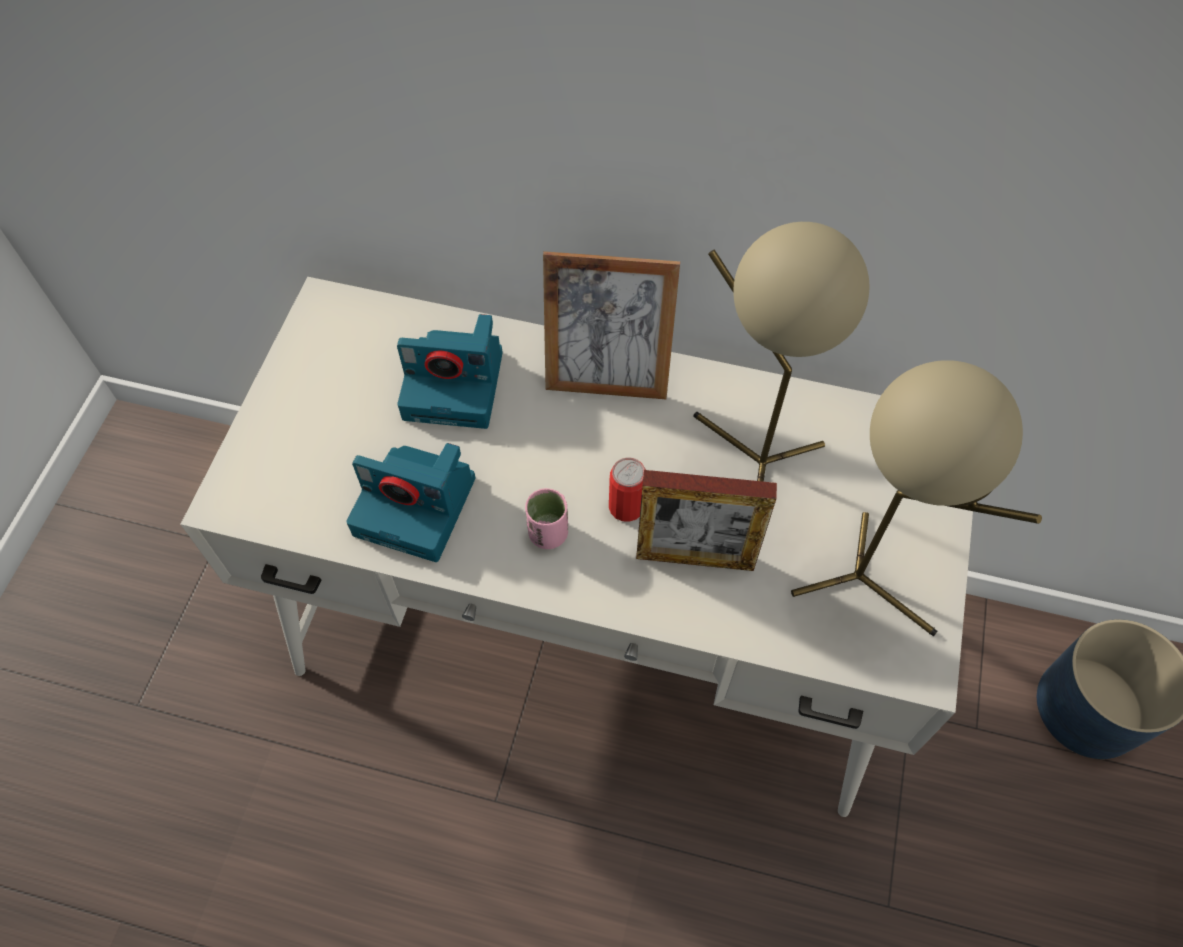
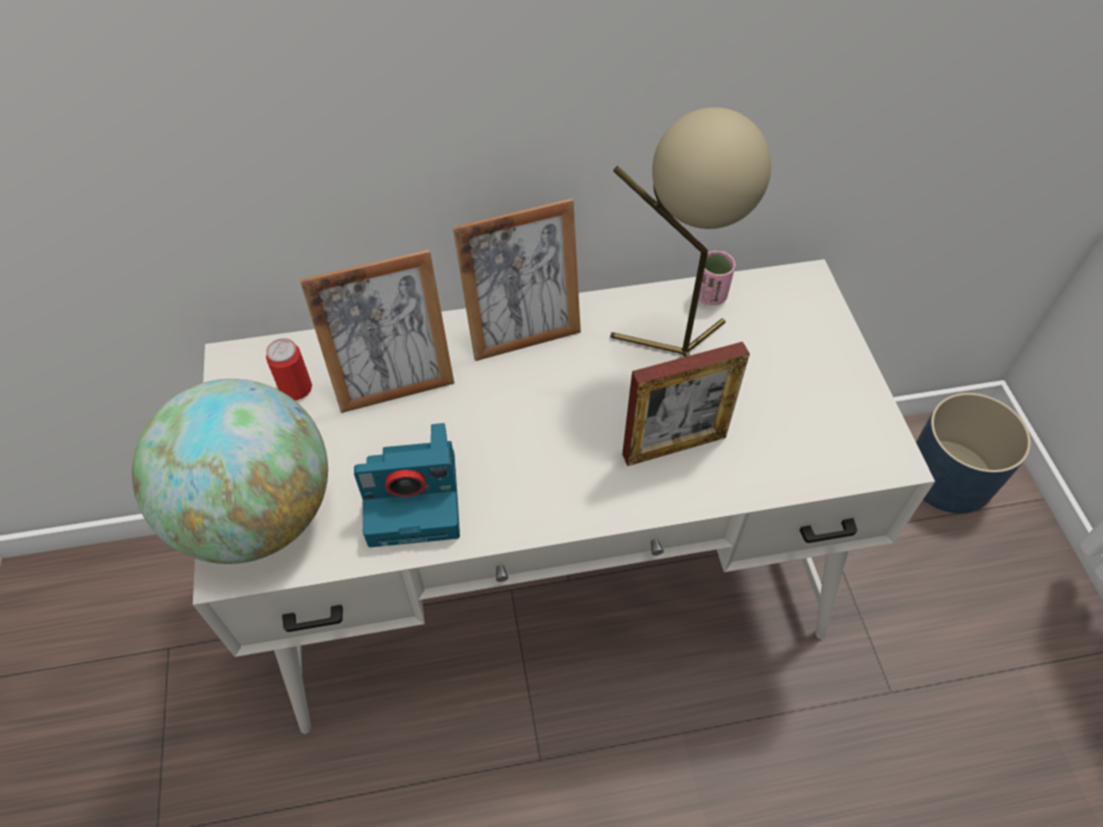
camera: 25 degrees left, 5 degrees down
camera [397,314,503,429] -> picture frame [300,250,454,413]
pink cup [525,488,568,549] -> pink cup moved to [698,251,735,306]
can [609,457,646,522] -> can moved to [266,338,312,401]
beige table lamp [791,360,1042,637] -> none
none -> globe [132,379,328,564]

